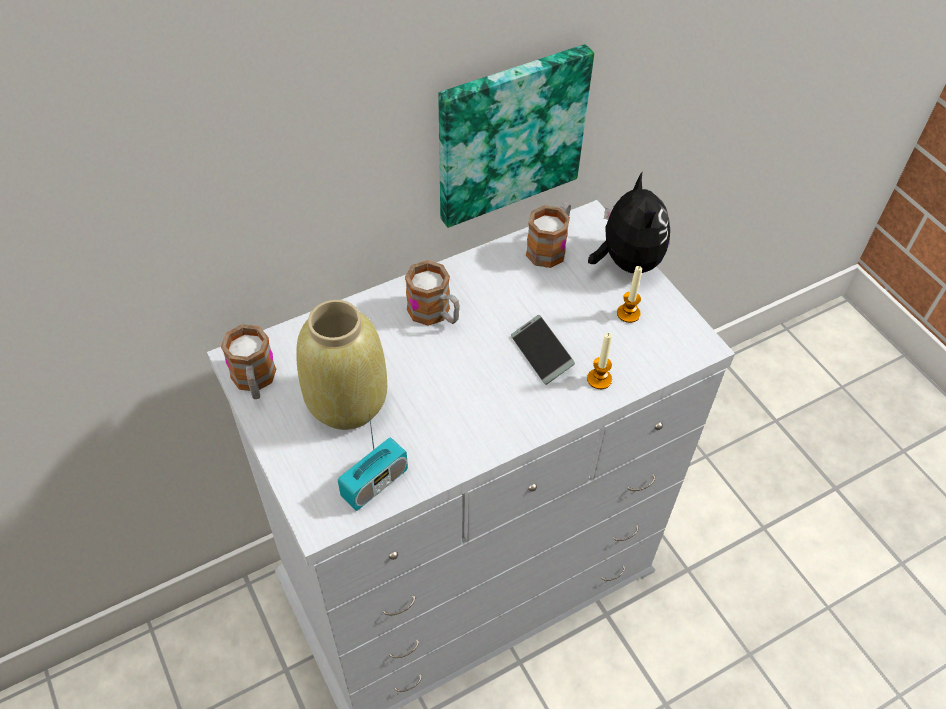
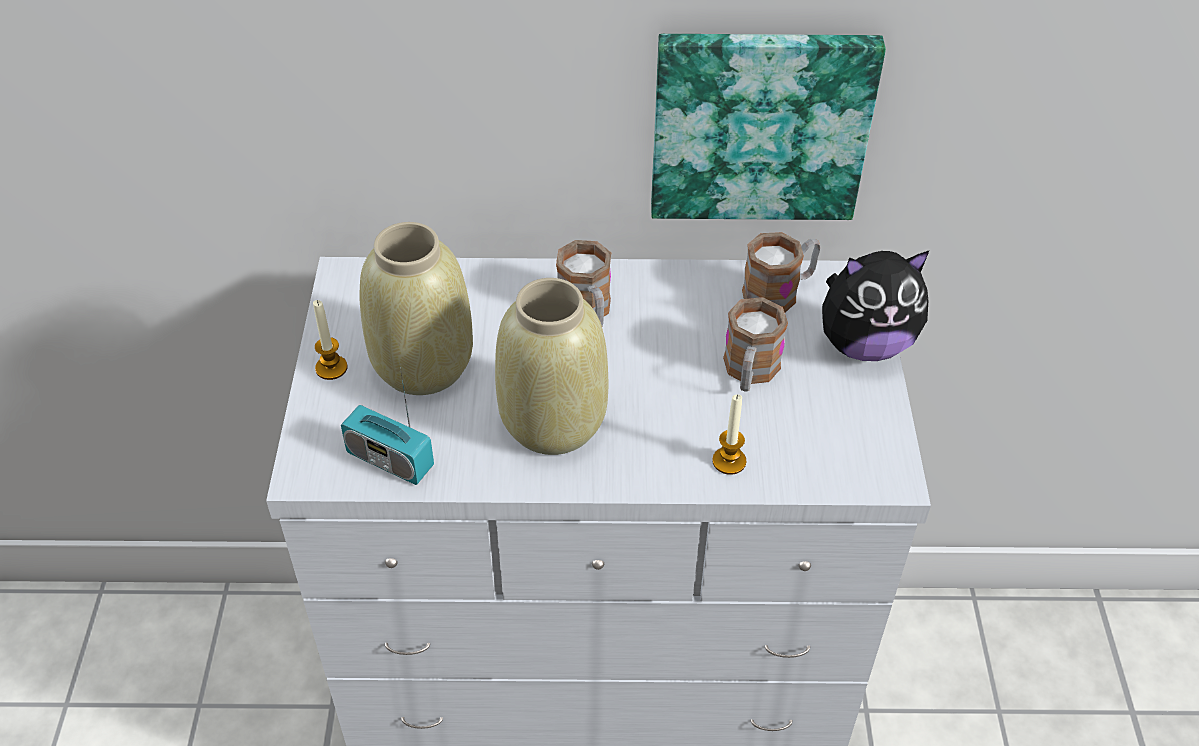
camera: 30 degrees right, 5 degrees down
mug [221,324,276,399] -> mug moved to [723,297,788,391]
radio [338,413,408,511] -> radio turned 45 degrees clockwise [341,367,434,485]
phone [511,315,575,385] -> none
plush toy [588,172,670,273] -> plush toy turned 60 degrees clockwise [822,250,930,361]
candle [617,266,642,323] -> candle moved to [313,300,348,380]
none -> beige vase [495,278,608,455]

